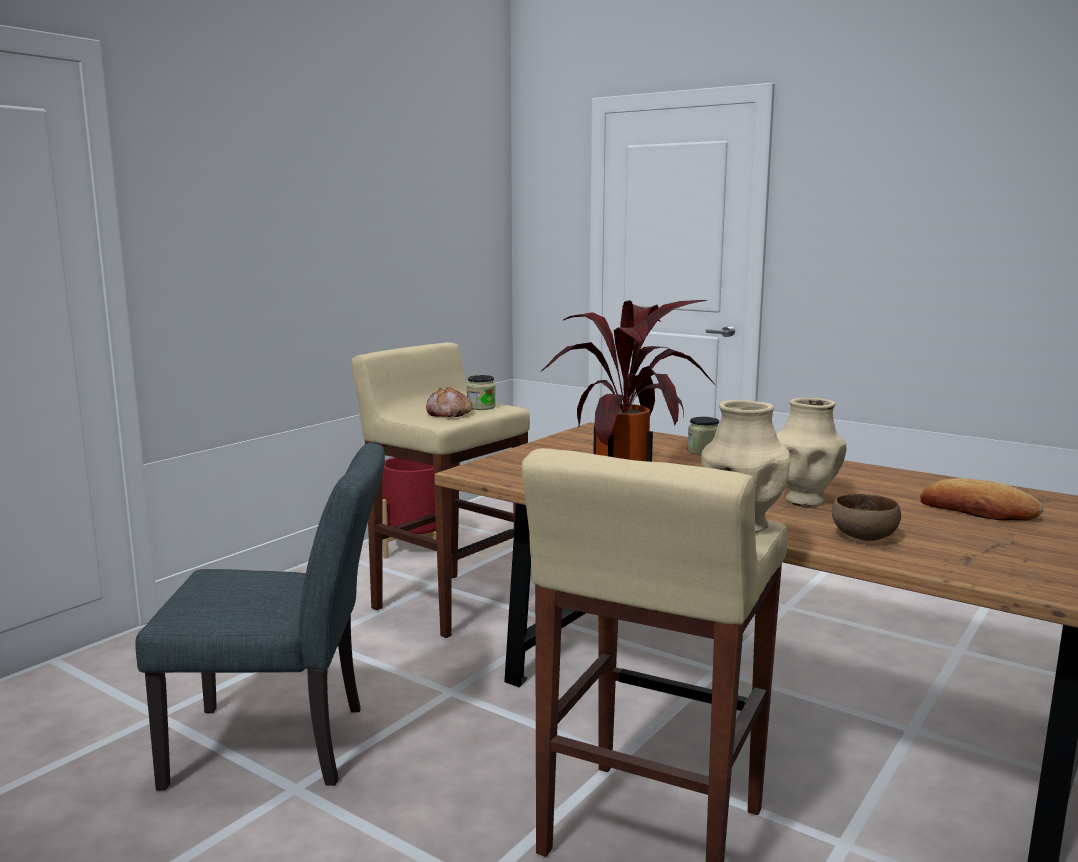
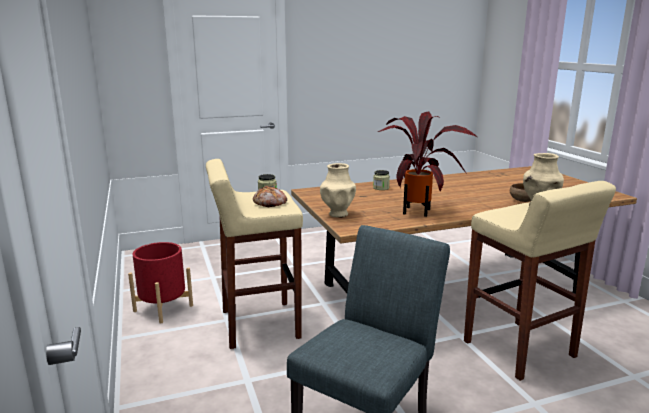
camera: 55 degrees left, 5 degrees up
beige vase [776,398,847,507] -> beige vase moved to [320,163,356,218]
bread [920,478,1043,521] -> none

